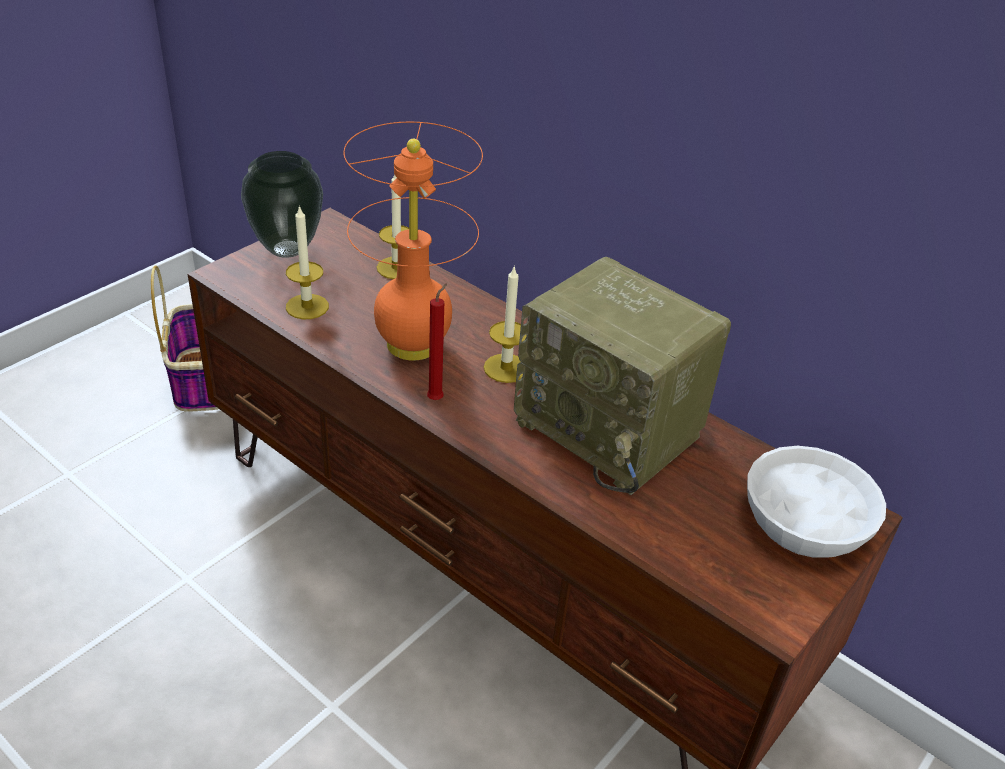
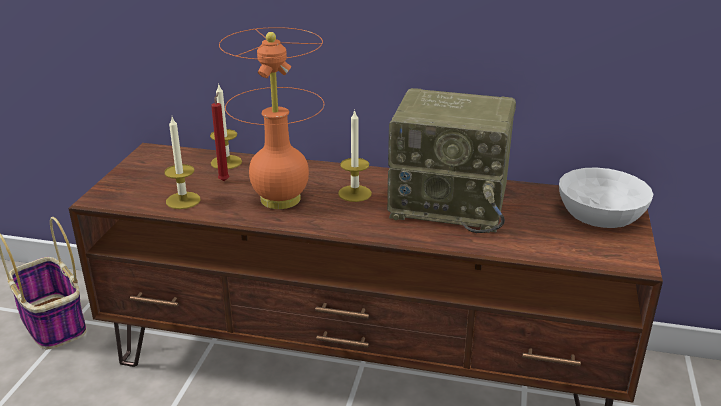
camera: 25 degrees left, 10 degrees down
vase [241,151,323,258] -> none
red candle [427,284,447,400] -> red candle moved to [211,92,229,181]

